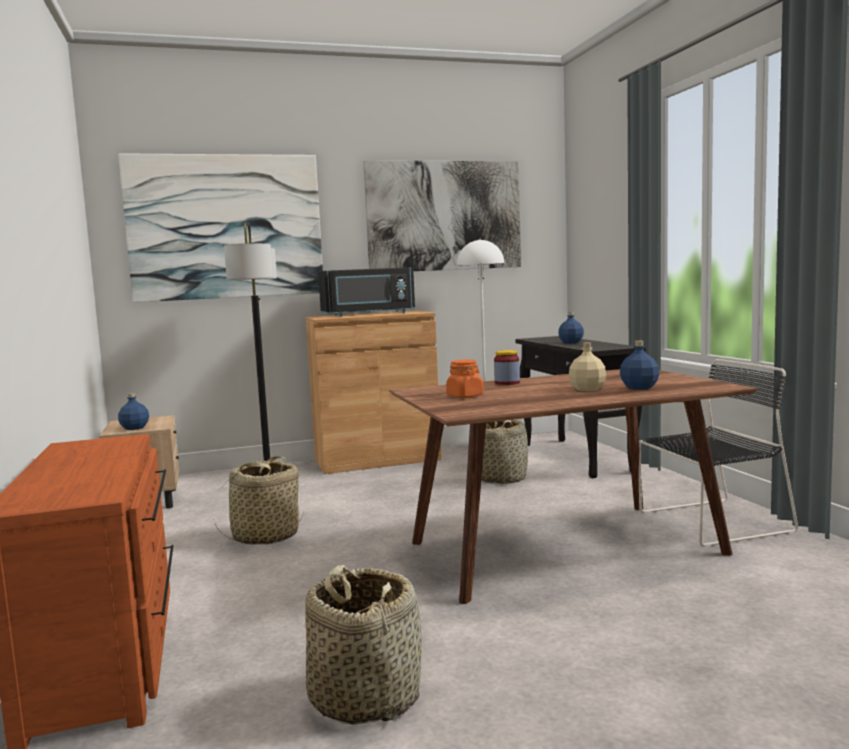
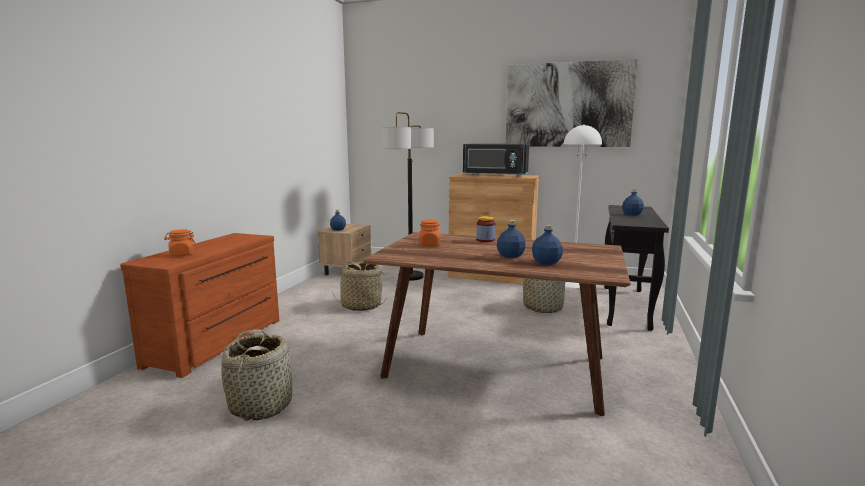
camera: 35 degrees right, 5 degrees up
picture [118,153,323,302] -> none
beige bottle [569,342,606,391] -> blue bottle [497,220,526,258]
black chair [639,359,798,547] -> none
none -> orange jar [164,229,196,256]

